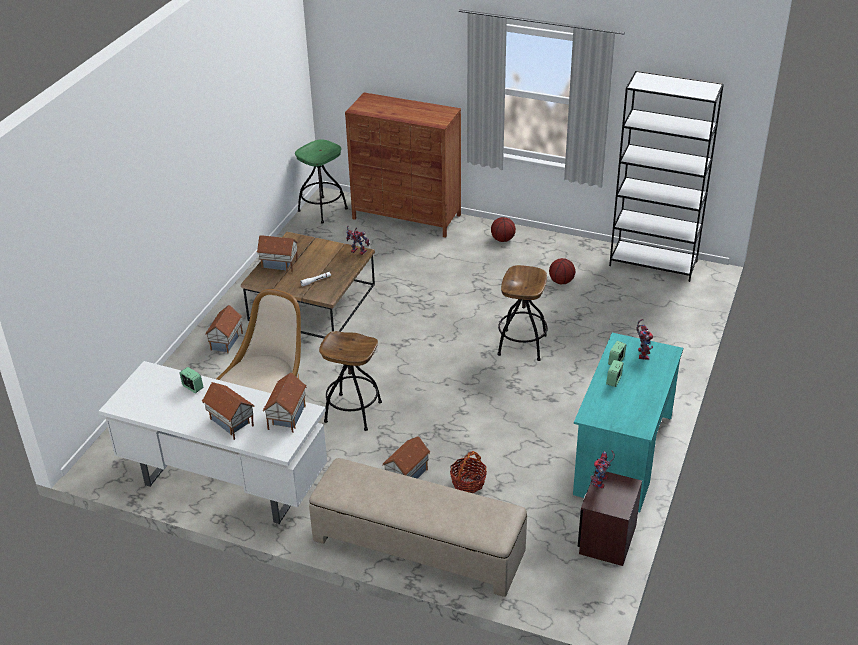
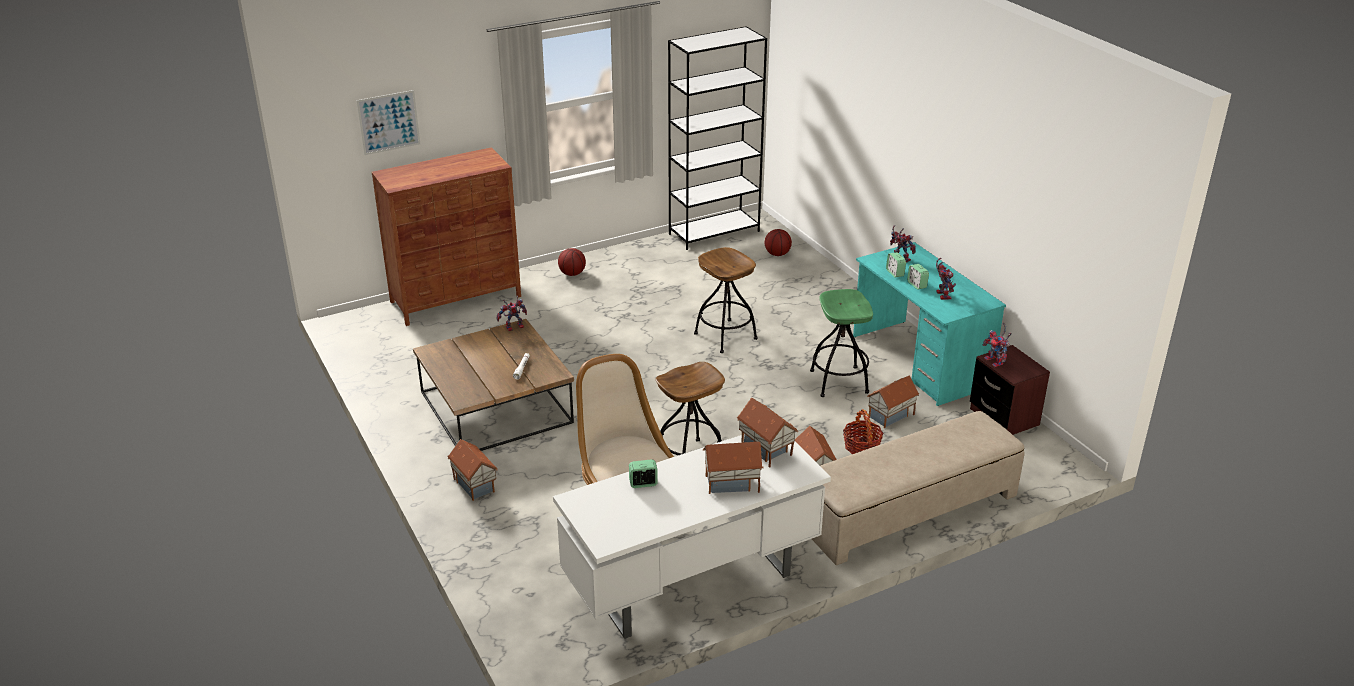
camera: 50 degrees left, 5 degrees down
toy house [257,235,299,272] -> toy house moved to [867,376,920,428]
green stool [295,139,348,223] -> green stool moved to [810,289,873,397]
basketball [549,258,575,284] -> basketball moved to [765,229,792,256]
none -> picture [357,90,420,155]
none -> toy robot [936,258,956,300]

